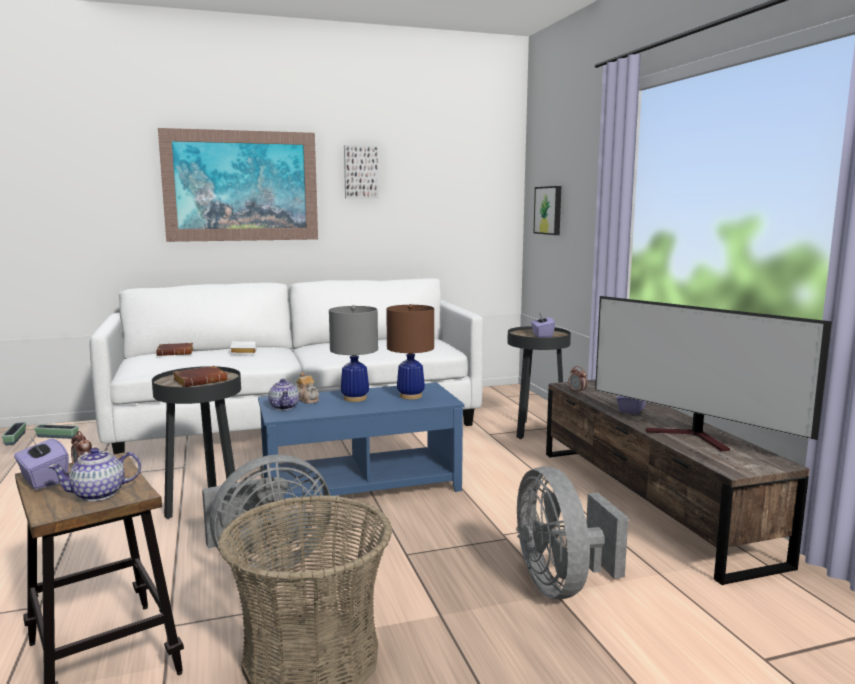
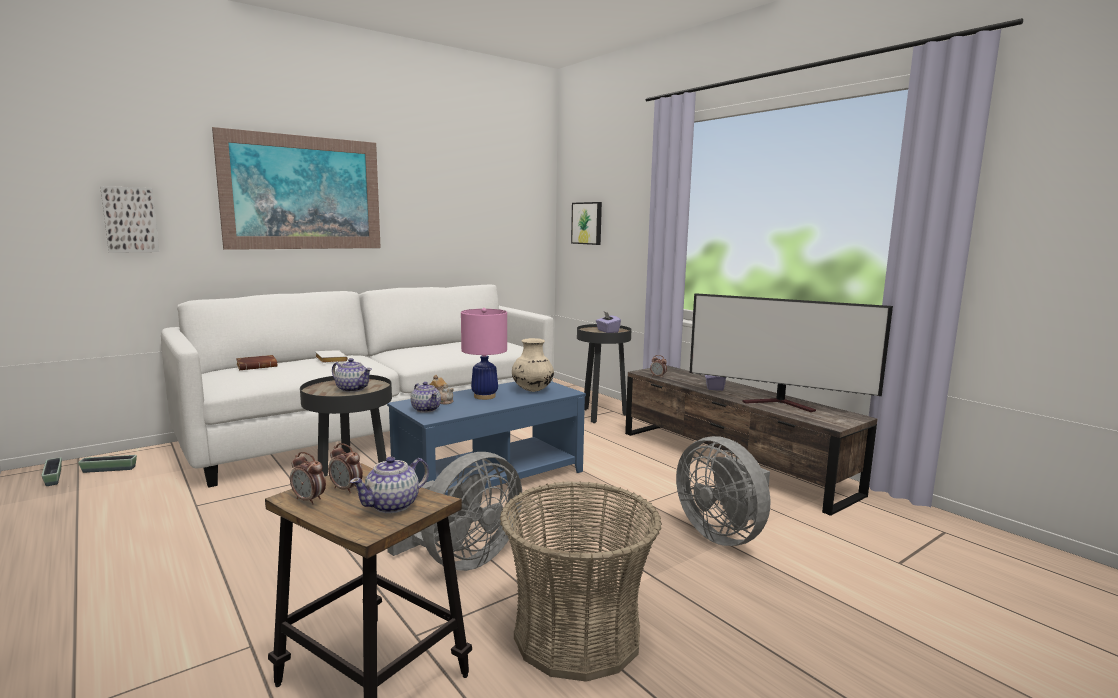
camera: 20 degrees left, 0 degrees up
purple tissue box [14,434,69,489] -> alarm clock [290,452,326,505]
brown book [173,366,227,387] -> teapot [332,358,372,392]
grey table lamp [329,305,378,402] -> pink table lamp [461,308,507,400]
picture [344,145,379,199] -> picture moved to [100,186,159,253]
brown table lamp [386,304,434,400] -> beige vase [512,338,554,392]

